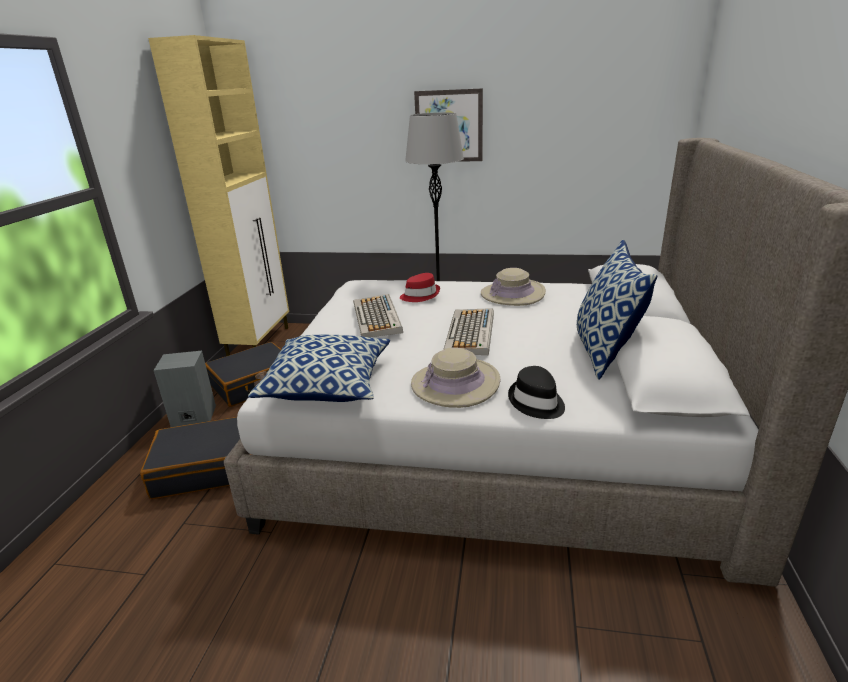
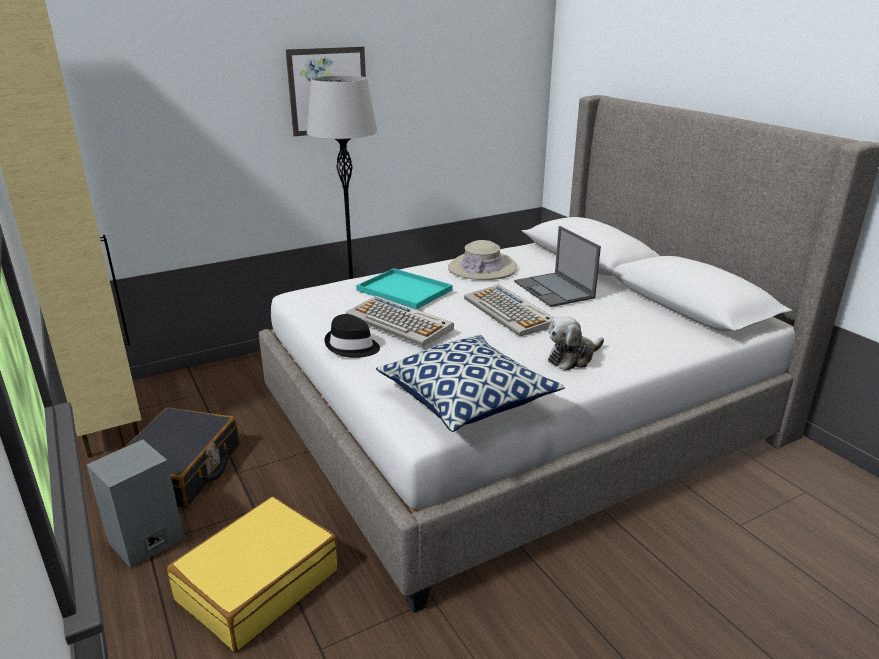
camera: 40 degrees left, 0 degrees up
black suitcase [140,417,240,499] -> yellow suitcase [167,497,338,652]
red hat [400,273,440,302] -> turquoise tray [356,268,452,310]
beige hat [411,347,500,408] -> plush toy [548,316,604,370]
black hat [508,366,565,419] -> black hat moved to [325,314,380,358]
pillow [577,240,657,380] -> none
none -> laptop [514,226,601,307]

